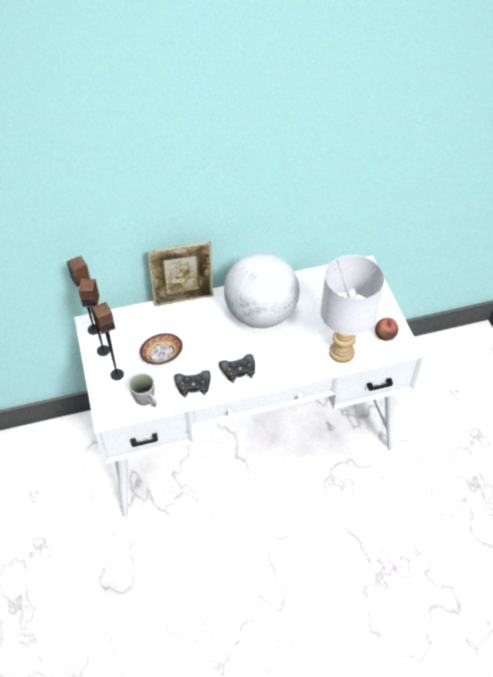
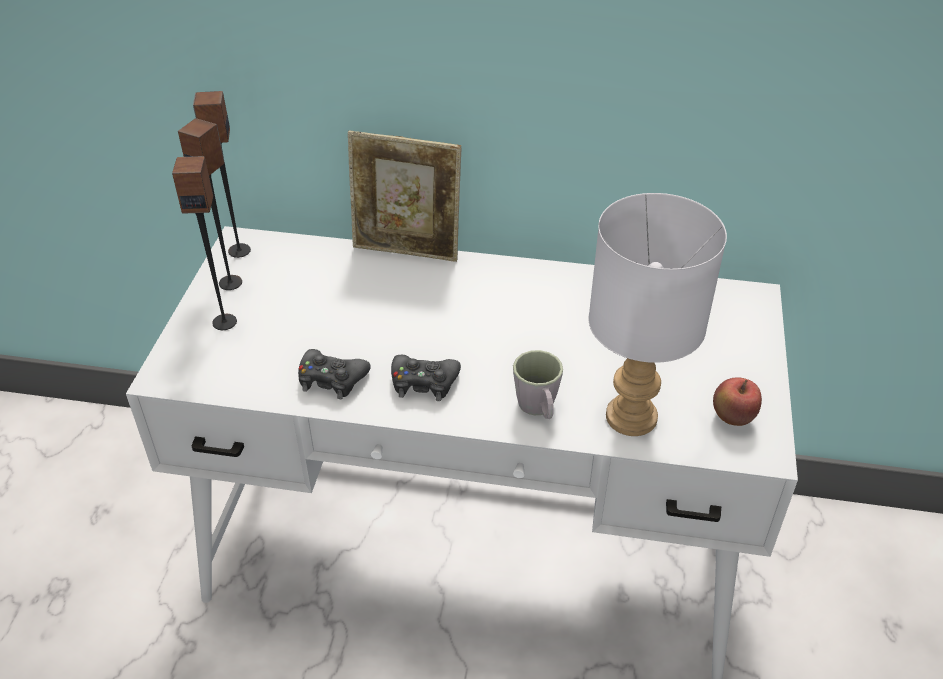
camera: 25 degrees right, 10 degrees down
grey mug [129,373,157,407] -> grey mug moved to [513,350,563,419]
bowl [140,333,183,365] -> none
globe [224,253,299,328] -> none

